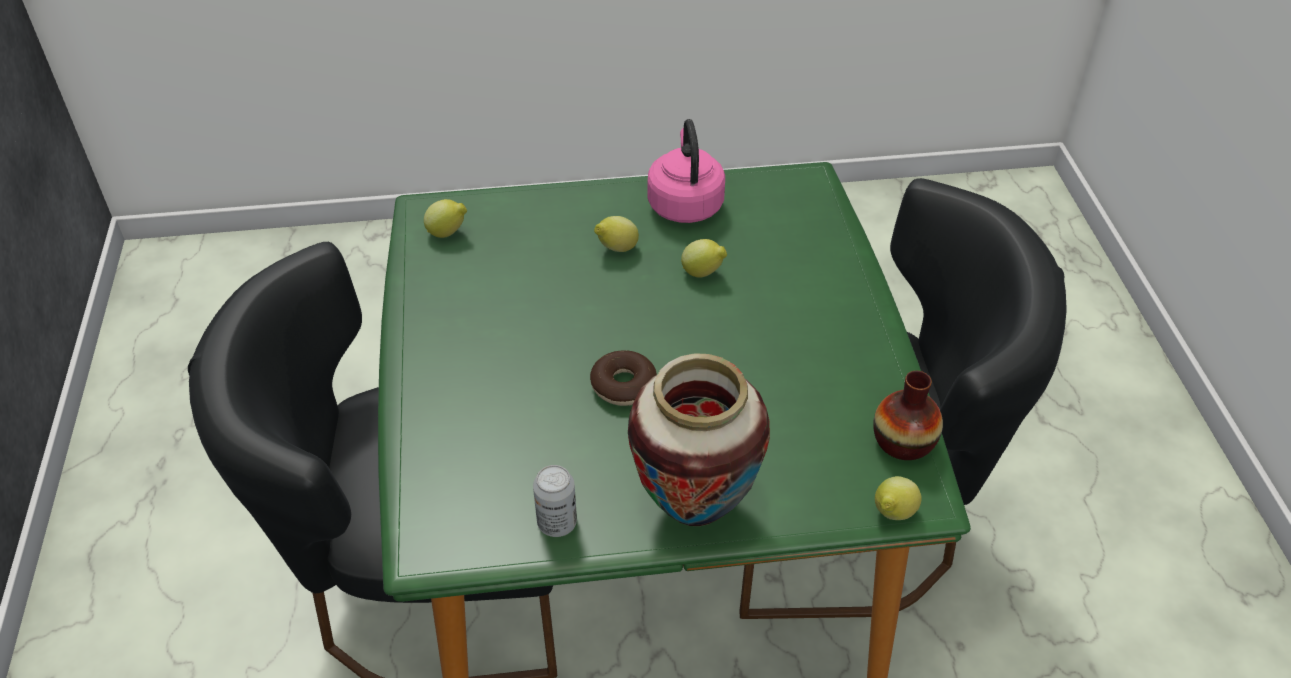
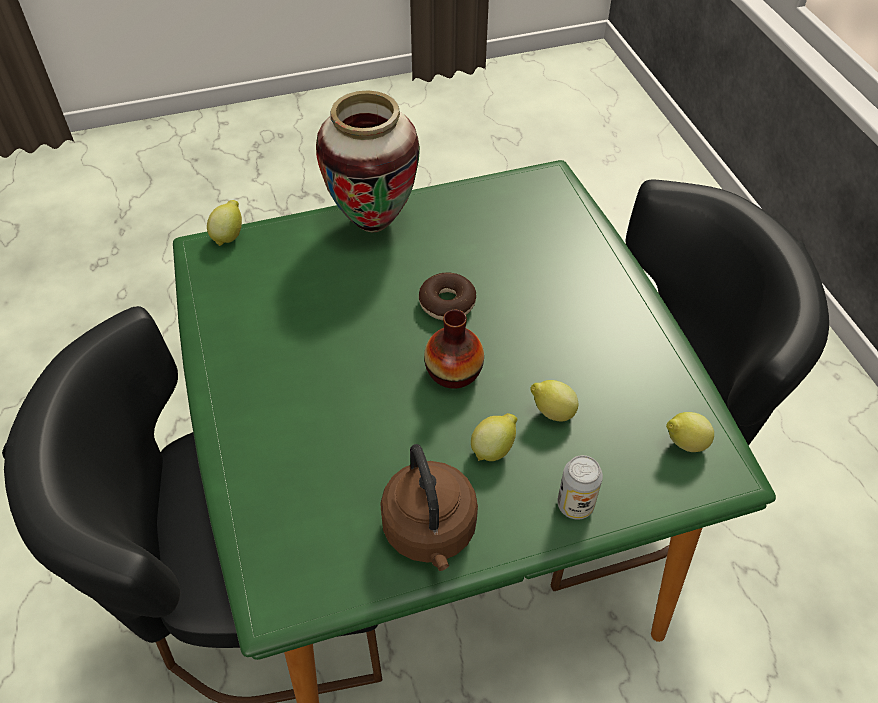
camera: 170 degrees right, 5 degrees up
can [533,465,577,537] -> can moved to [557,455,603,520]
pink kettle [648,119,725,223] -> brown kettle [380,444,478,571]
lemon [681,239,727,277] -> lemon moved to [530,380,578,421]
vase [873,371,943,460] -> vase moved to [424,310,484,389]

